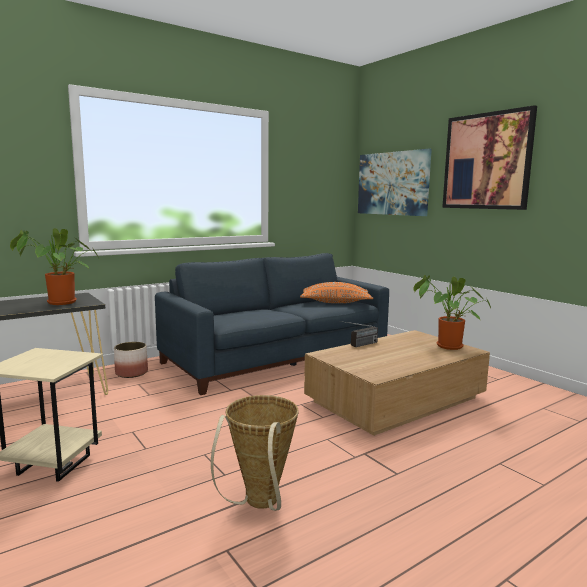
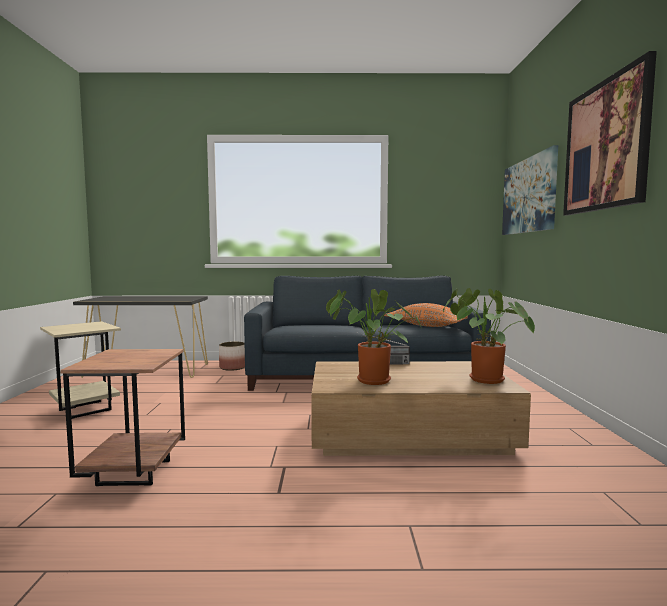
camera: 35 degrees right, 5 degrees down
potted plant [10,228,98,305] -> potted plant moved to [326,289,422,385]
basket [211,395,299,511] -> brown side table [60,349,185,486]

